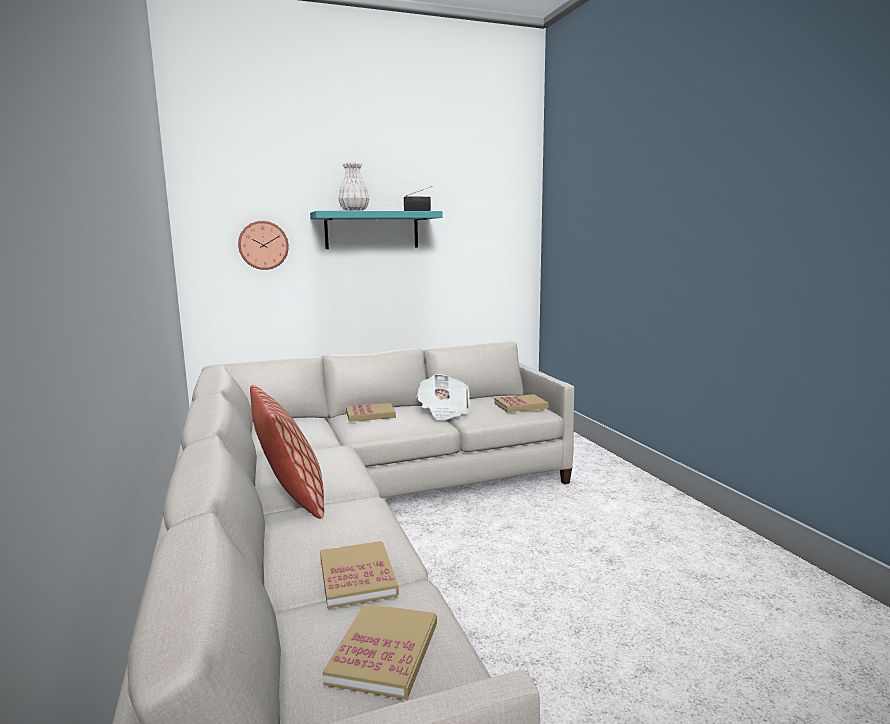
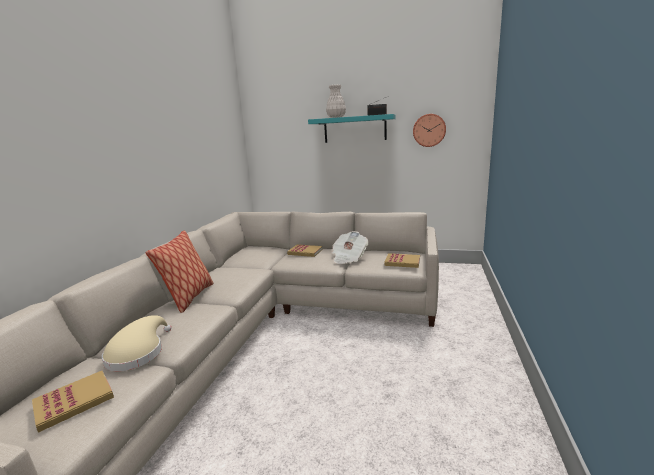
camera: 35 degrees right, 5 degrees up
wall clock [238,221,289,270] -> wall clock moved to [413,114,446,147]
book [320,541,399,609] -> beige hat [102,315,172,371]

